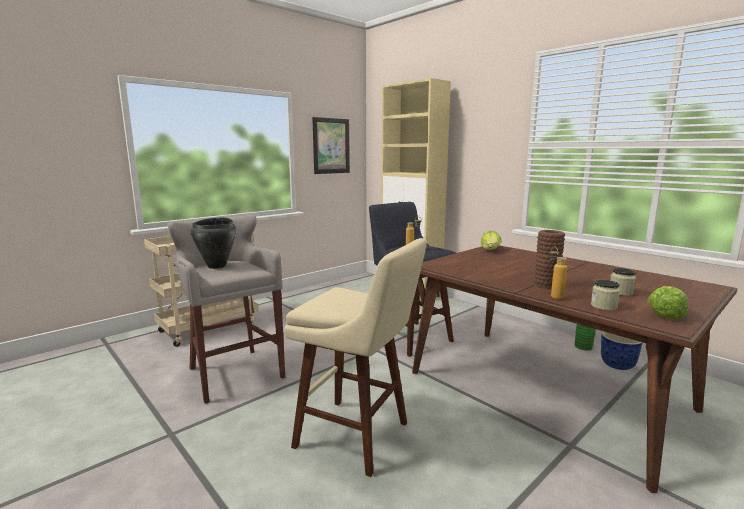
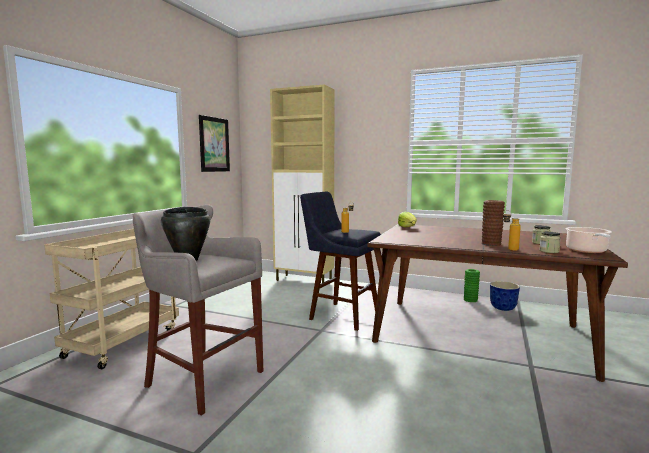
camera: 25 degrees left, 5 degrees down
beige stool [284,238,427,477] -> none
lettuce [647,286,688,319] -> cooking pot [566,227,612,253]

